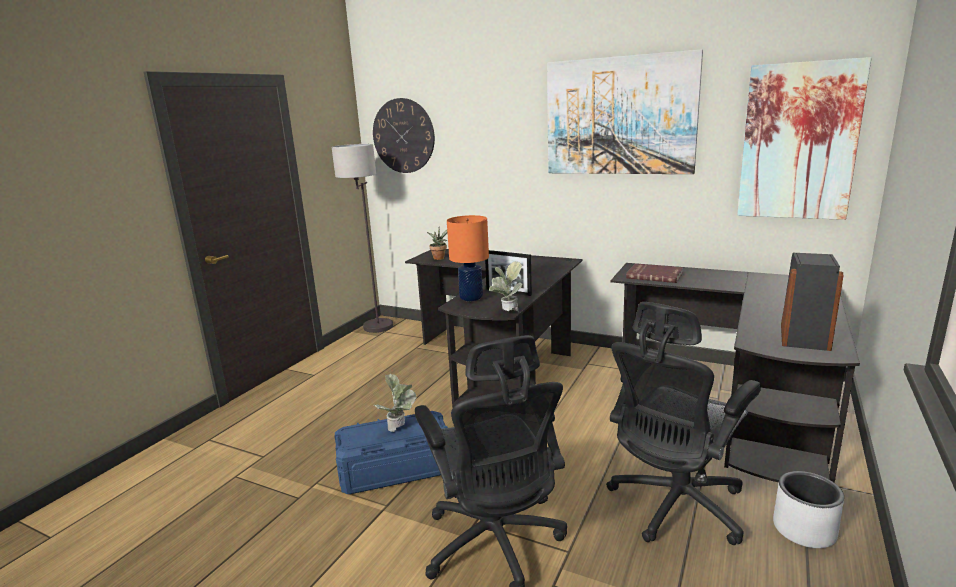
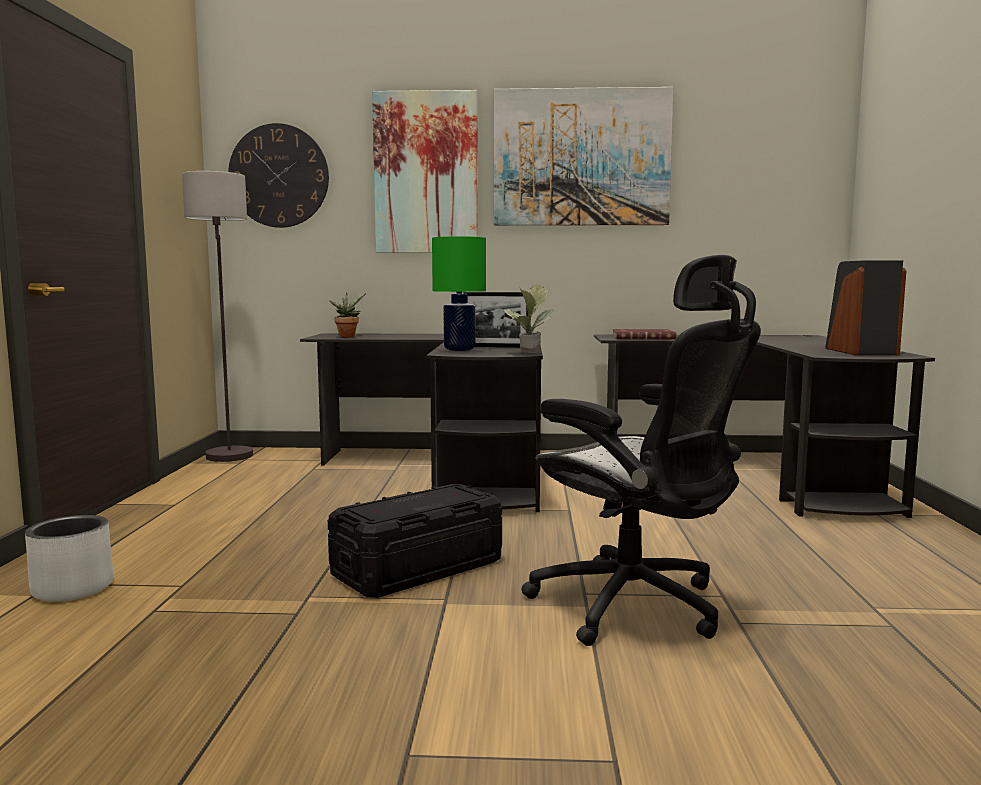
camera: 25 degrees left, 10 degrees down
blue storage box [334,411,448,494] -> black storage box [328,484,502,598]
potted plant [374,374,416,432] -> none
orange table lamp [447,215,489,302] -> green table lamp [432,236,486,351]
office chair [606,302,761,545] -> none
picture [737,57,872,220] -> picture moved to [372,90,478,253]
white planter [773,471,844,548] -> white planter moved to [25,515,113,602]

